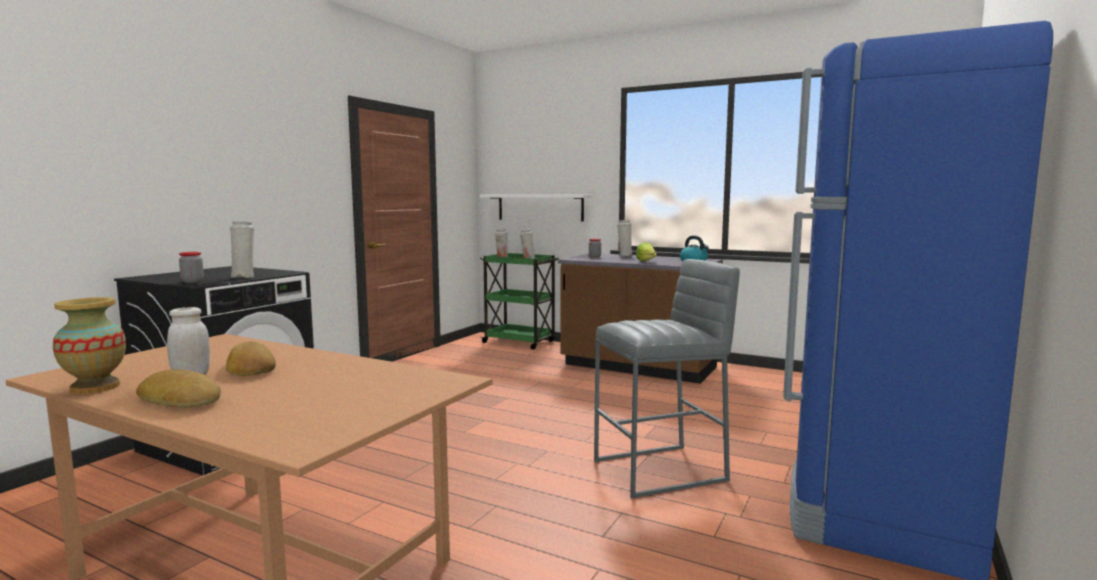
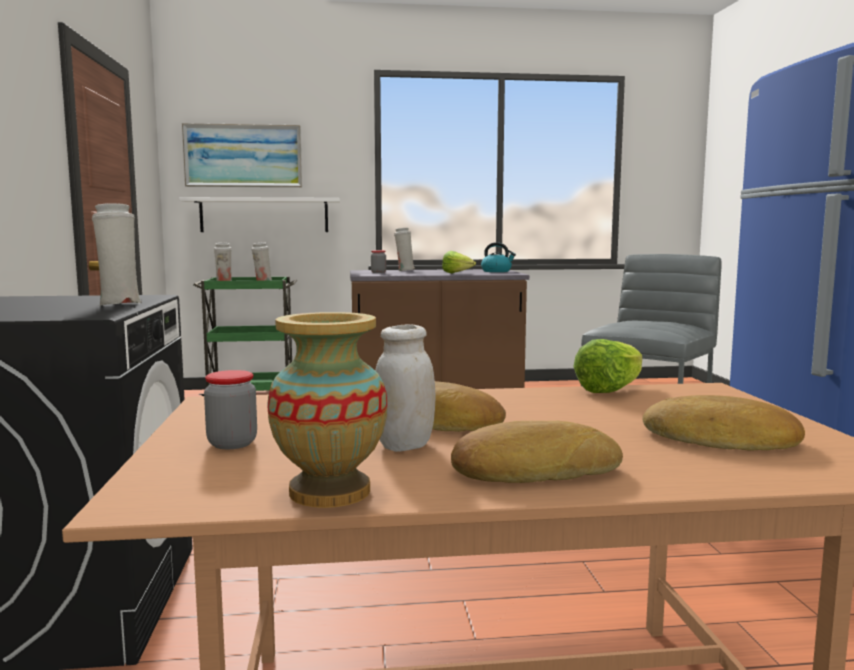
camera: 35 degrees left, 0 degrees up
jar [179,252,204,283] -> jar moved to [204,370,257,449]
none -> picture [182,123,302,187]
none -> lettuce [573,339,642,393]
none -> bread [642,395,805,450]

